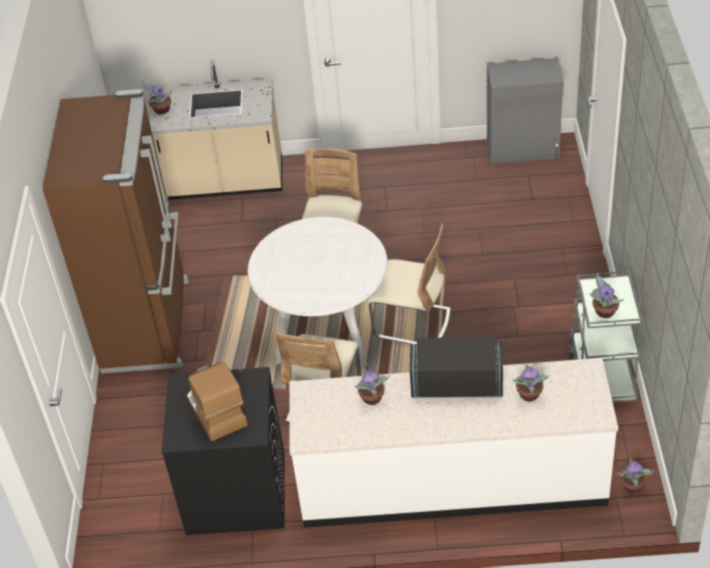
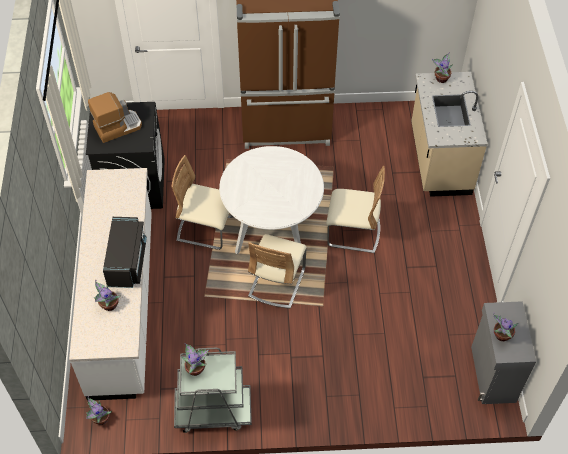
camera: 85 degrees right, 10 degrees up
potted plant [354,369,390,405] -> potted plant moved to [493,312,518,341]

